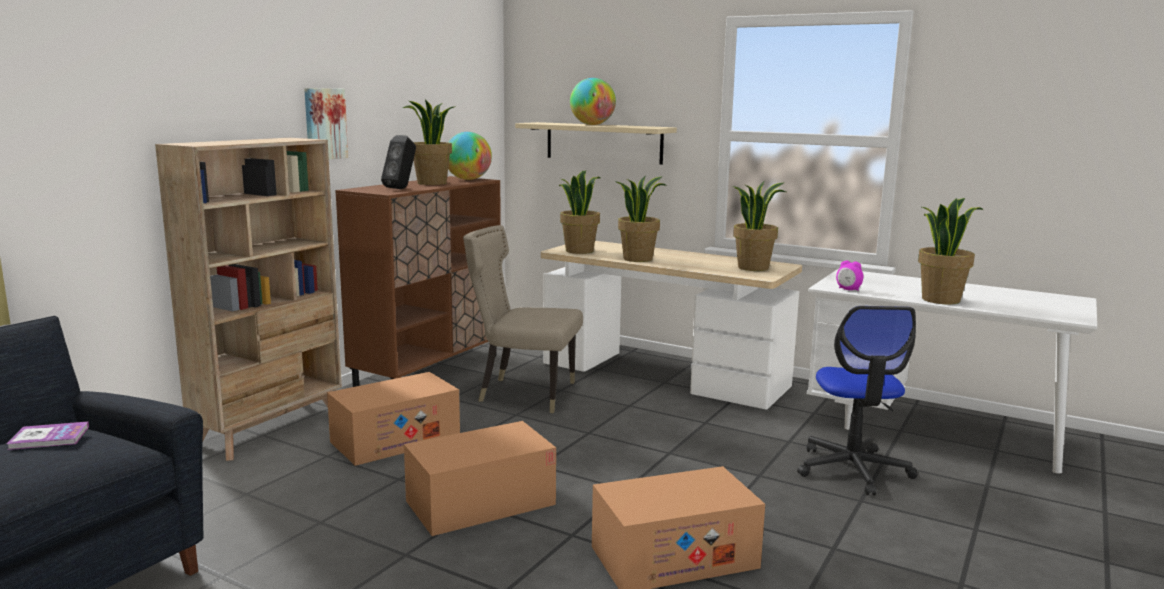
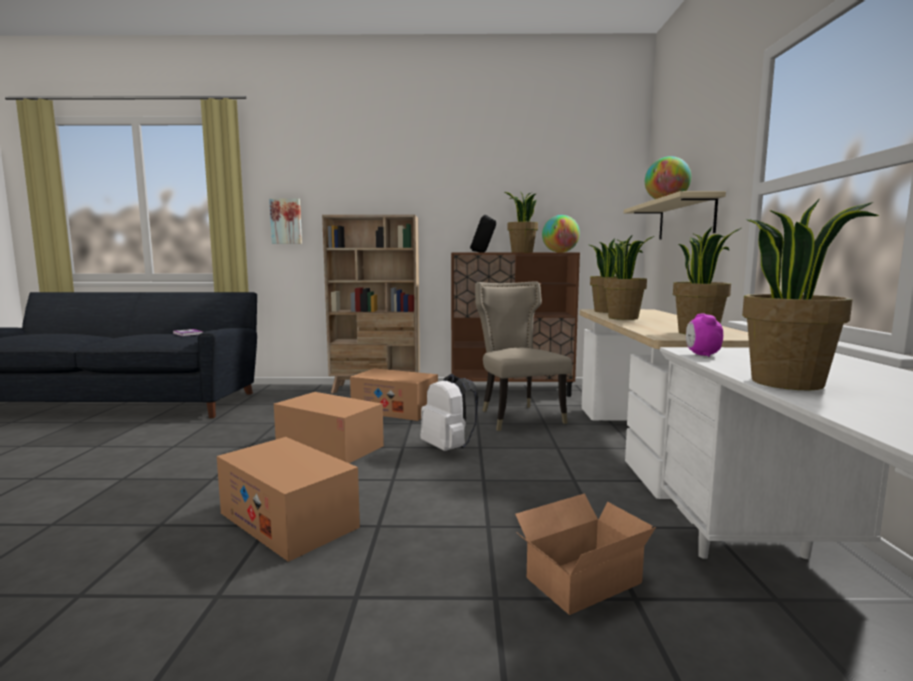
camera: 60 degrees right, 5 degrees down
picture [304,88,348,159] -> picture moved to [269,198,302,244]
office chair [797,306,918,495] -> cardboard box [515,493,656,615]
none -> white backpack [420,374,478,451]

